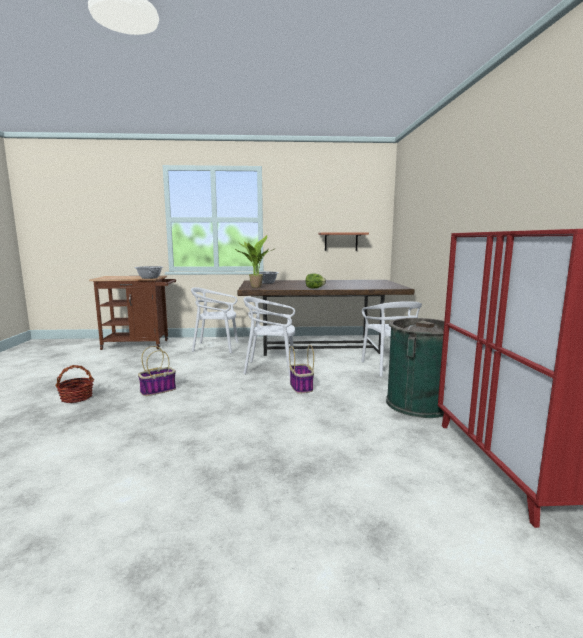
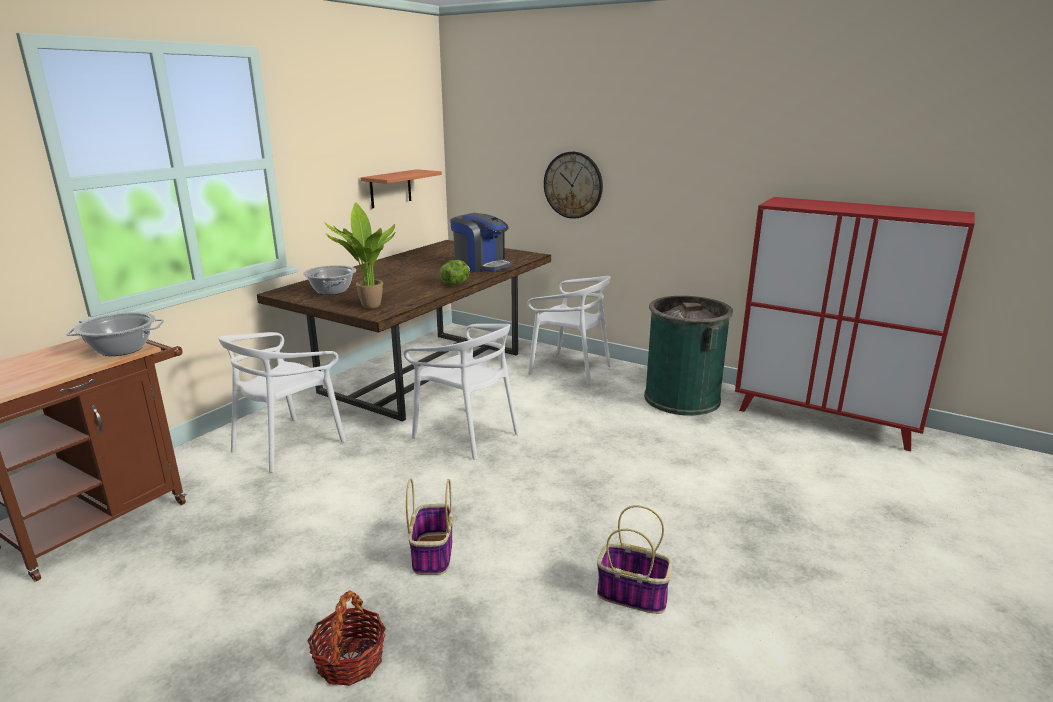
camera: 55 degrees left, 10 degrees up
white chair [243,297,295,377] -> white chair turned 90 degrees counterclockwise [403,324,519,460]
basket [289,345,314,394] -> basket moved to [597,505,672,614]
none -> coffee machine [450,213,512,272]
none -> wall clock [544,152,603,219]

